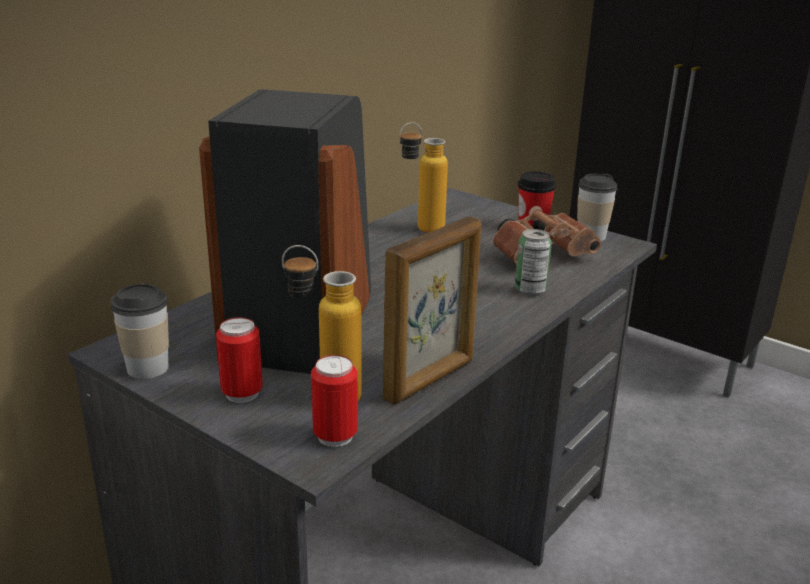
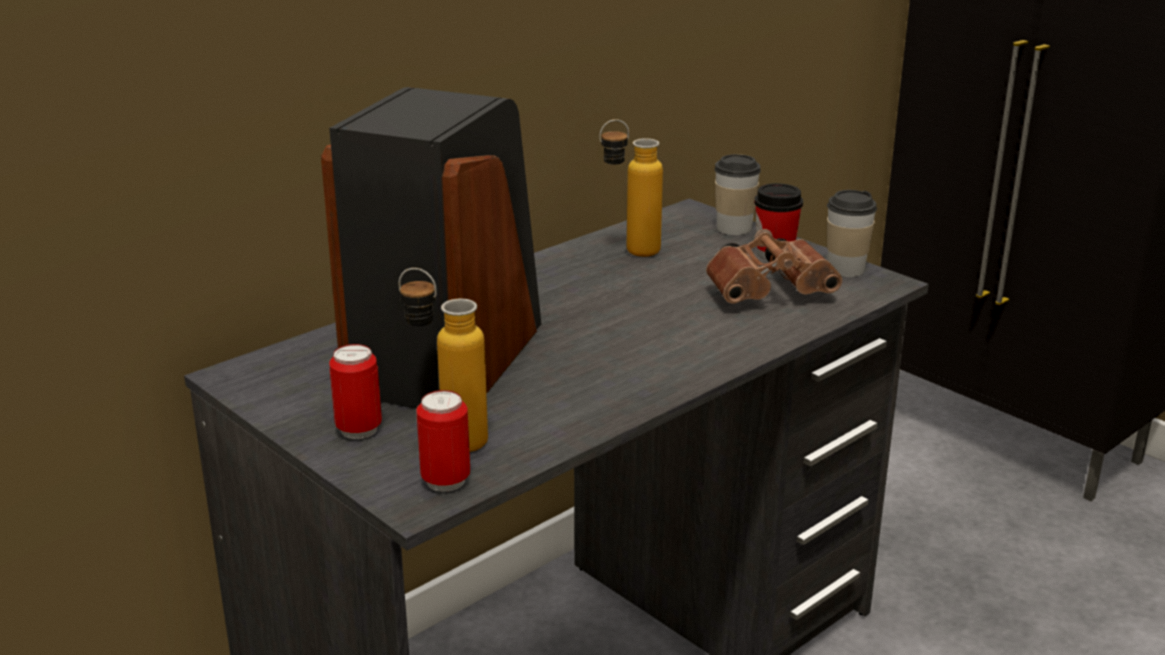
camera: 10 degrees right, 0 degrees up
cup [111,284,169,379] -> cup moved to [715,154,761,235]
picture frame [383,217,481,404] -> none
can [515,229,552,295] -> none

